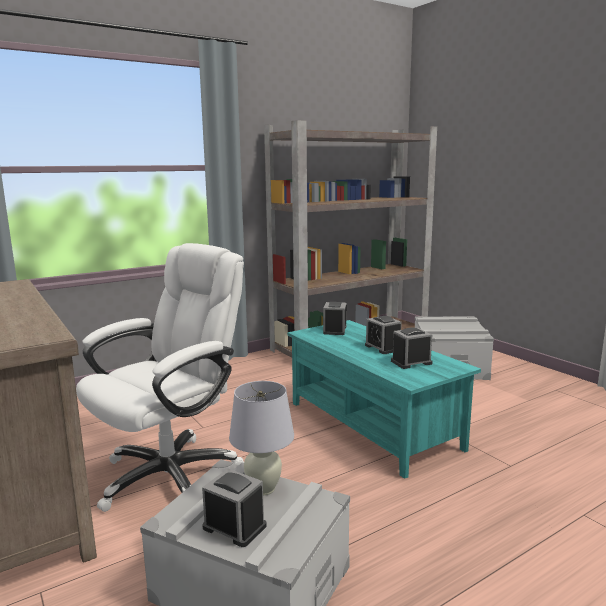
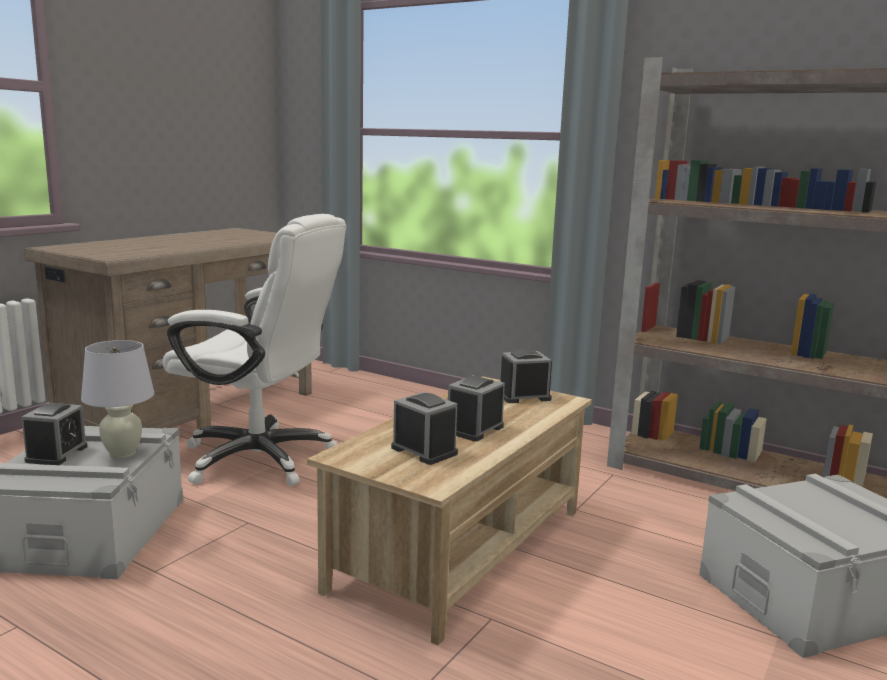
camera: 65 degrees right, 0 degrees up
turquoise coffee table [287,320,481,479] -> beige coffee table [307,376,592,645]

